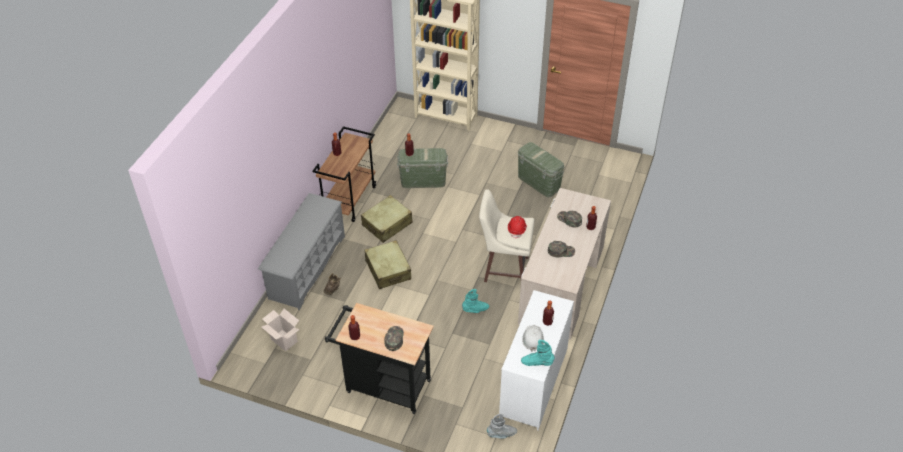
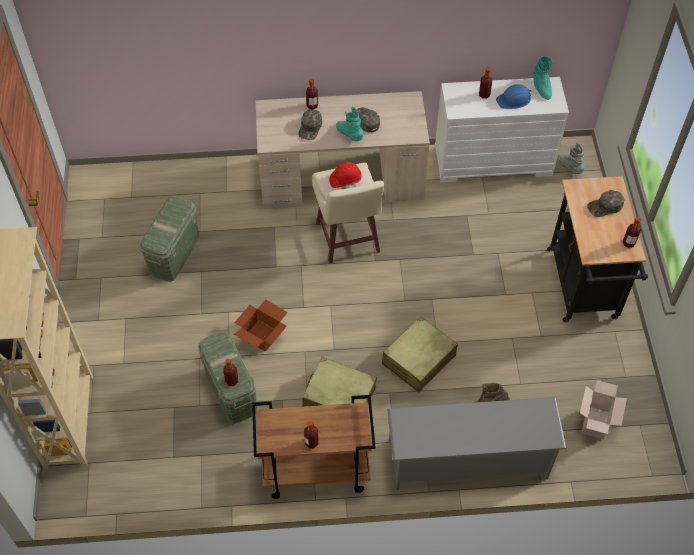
camera: 115 degrees left, 10 degrees up
turquoise boot [462,289,489,313] -> turquoise boot moved to [336,107,364,141]
white hard hat [522,325,544,352] -> blue hard hat [496,84,532,109]
none -> cardboard box [234,299,288,352]

